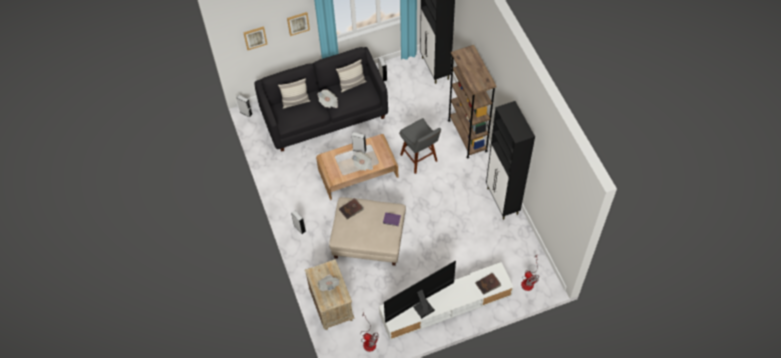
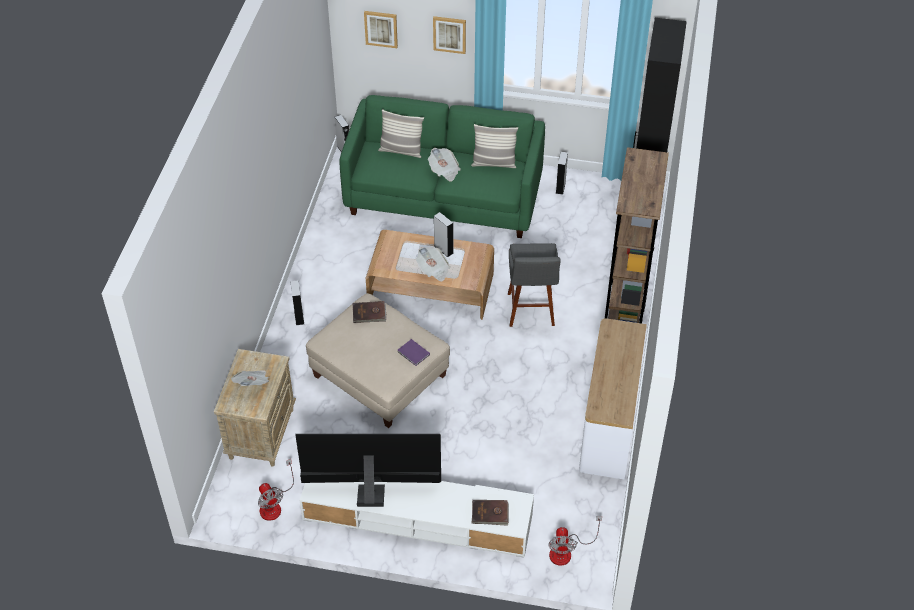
camera: 30 degrees right, 10 degrees down
black sofa [254,47,388,152] -> green sofa [339,95,545,238]
black cabinet [486,101,535,220] -> console table [579,318,647,479]

